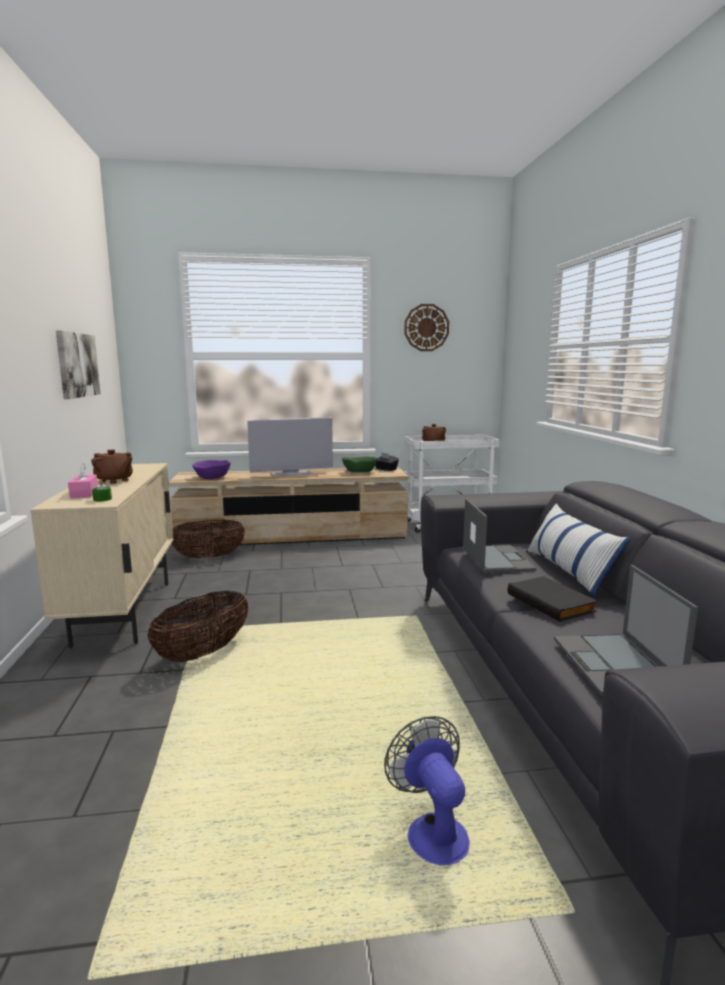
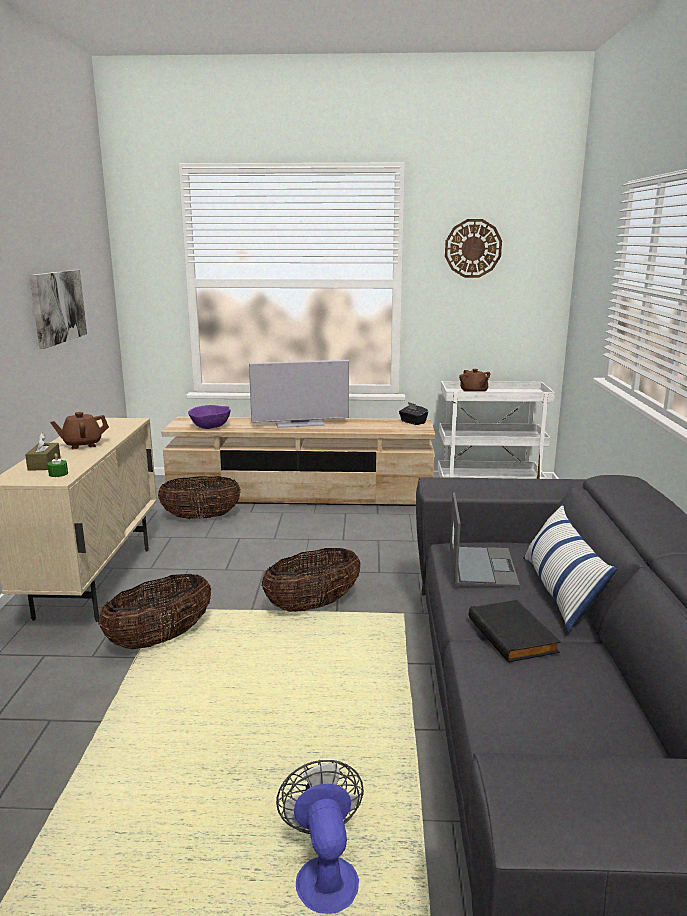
camera: 10 degrees right, 5 degrees up
pink tissue box [68,463,98,498] -> brown tissue box [25,433,61,471]
brown teapot [91,450,133,484] -> brown teapot turned 120 degrees clockwise [50,412,109,449]
green bowl [342,457,377,472] -> none
laptop [554,565,698,696] -> none
none -> basket [262,548,360,612]

